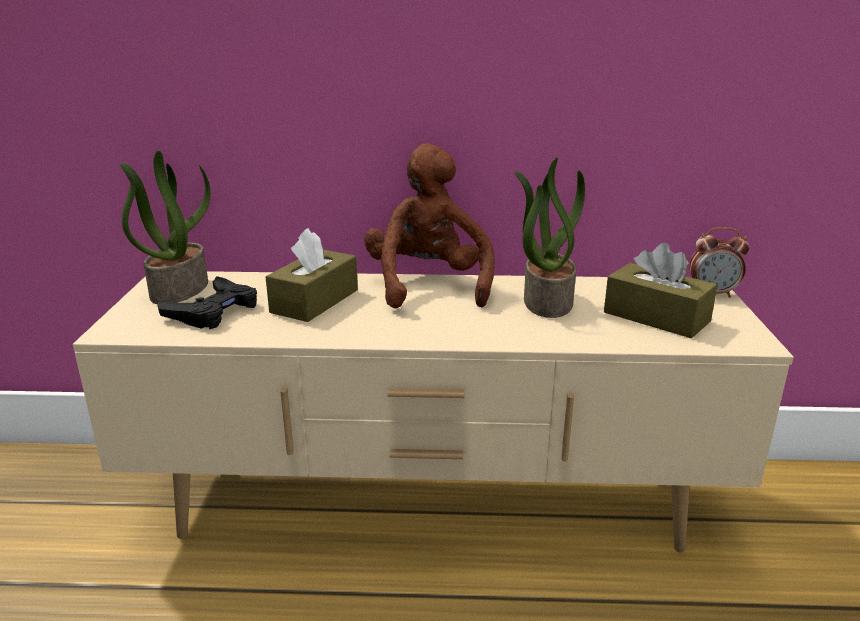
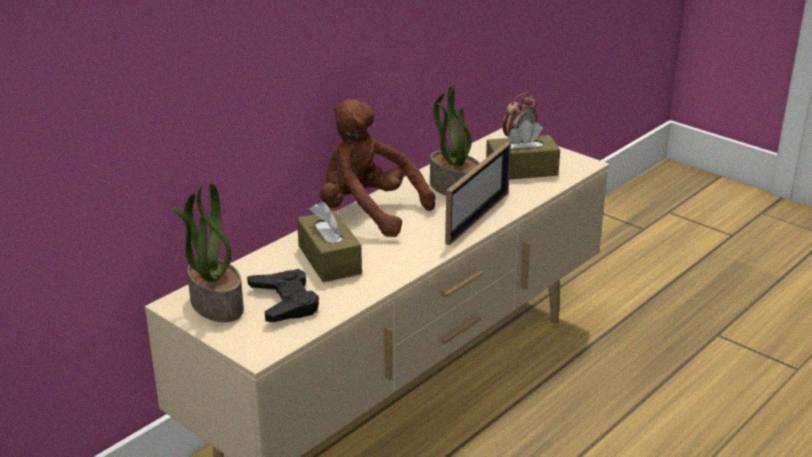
camera: 50 degrees left, 5 degrees up
none -> picture frame [445,142,511,245]

